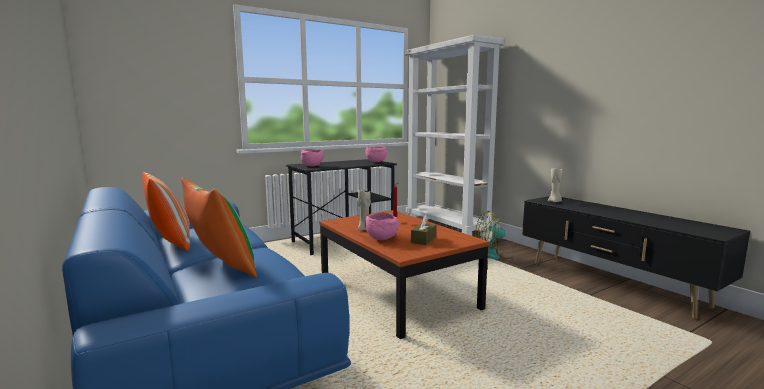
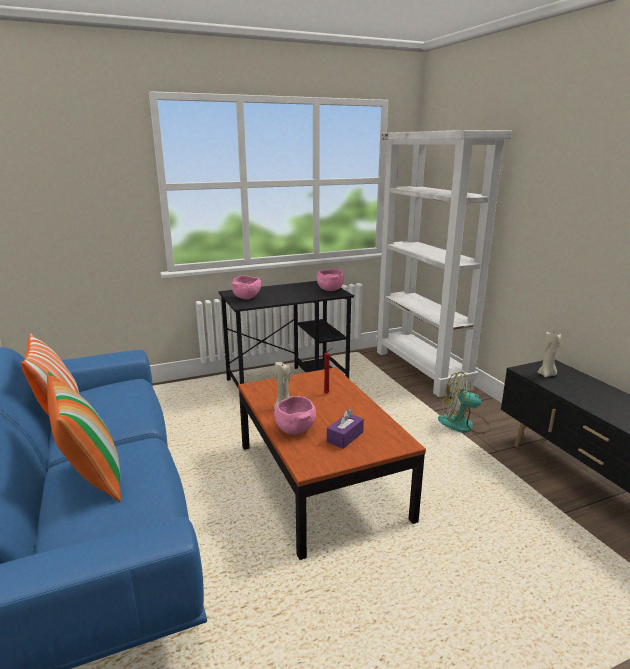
camera: 10 degrees right, 10 degrees up
brown tissue box [411,215,437,245] -> purple tissue box [327,409,364,449]

